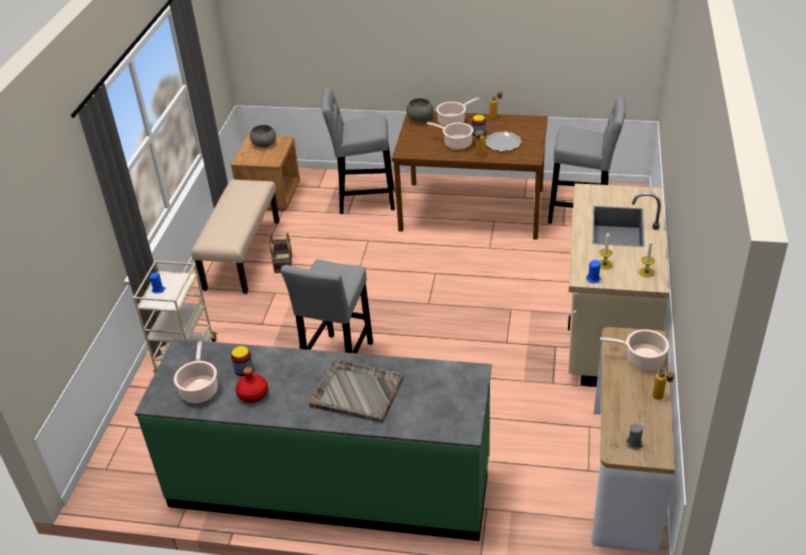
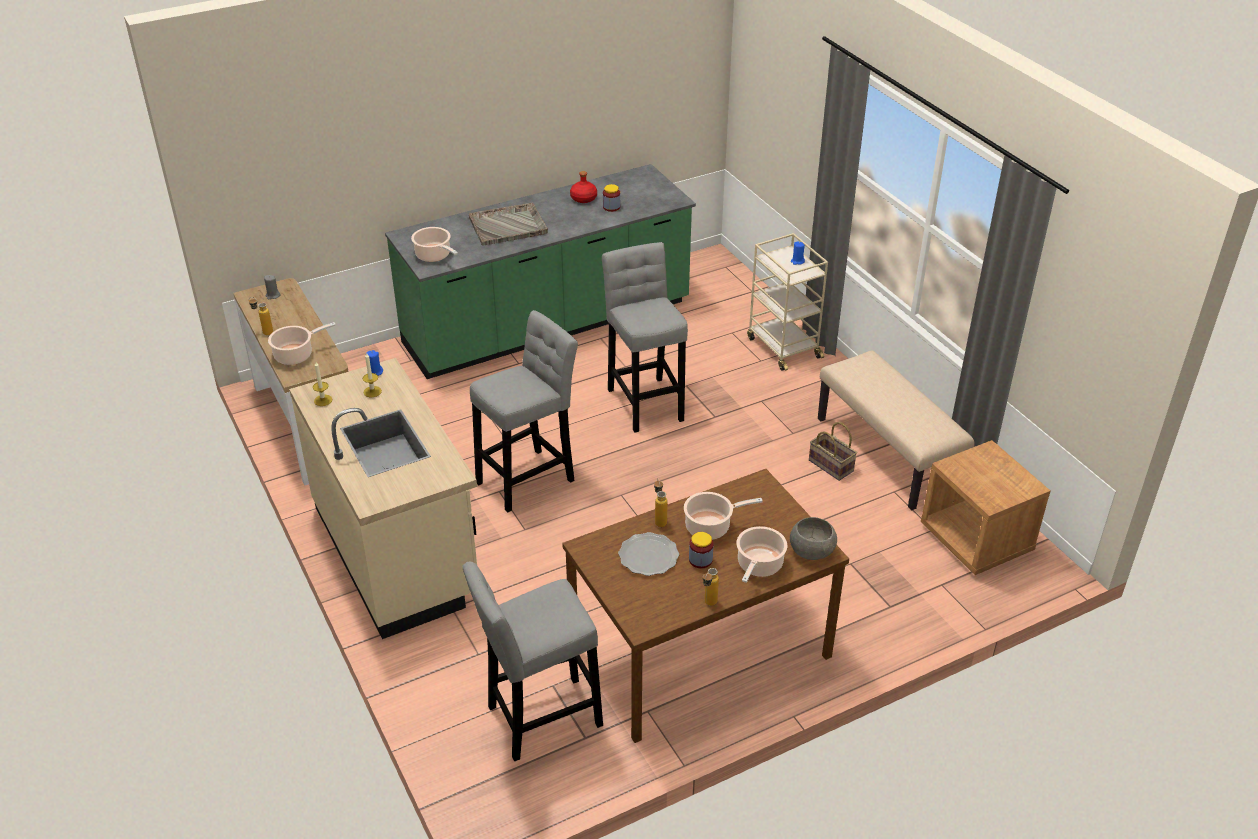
camera: 140 degrees right, 0 degrees up
cooking pot [174,341,218,403] -> cooking pot moved to [411,227,458,262]
grey bowl [250,125,276,147] -> none
grey stool [321,87,395,214] -> grey stool moved to [470,310,578,512]

